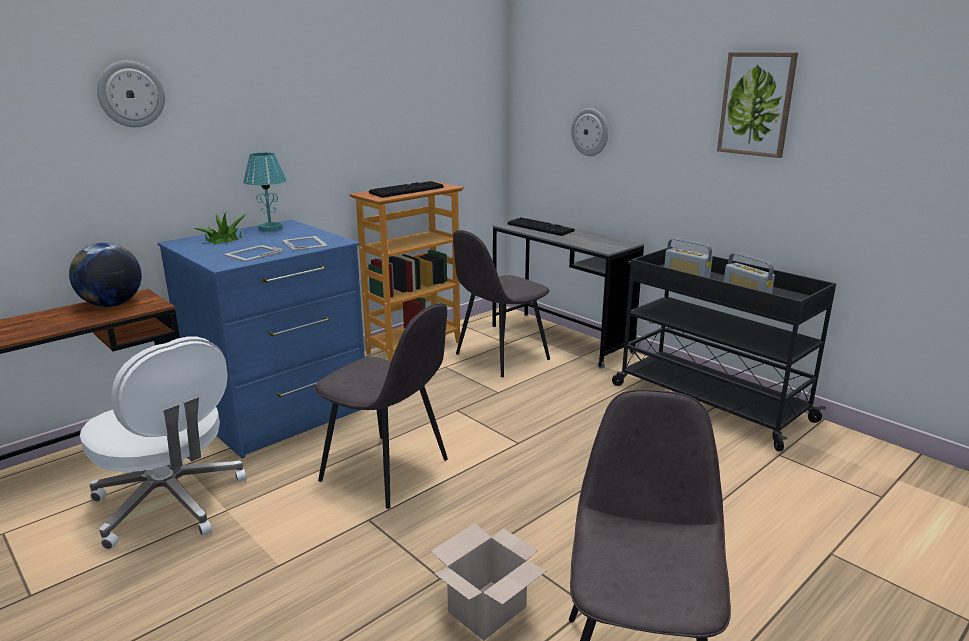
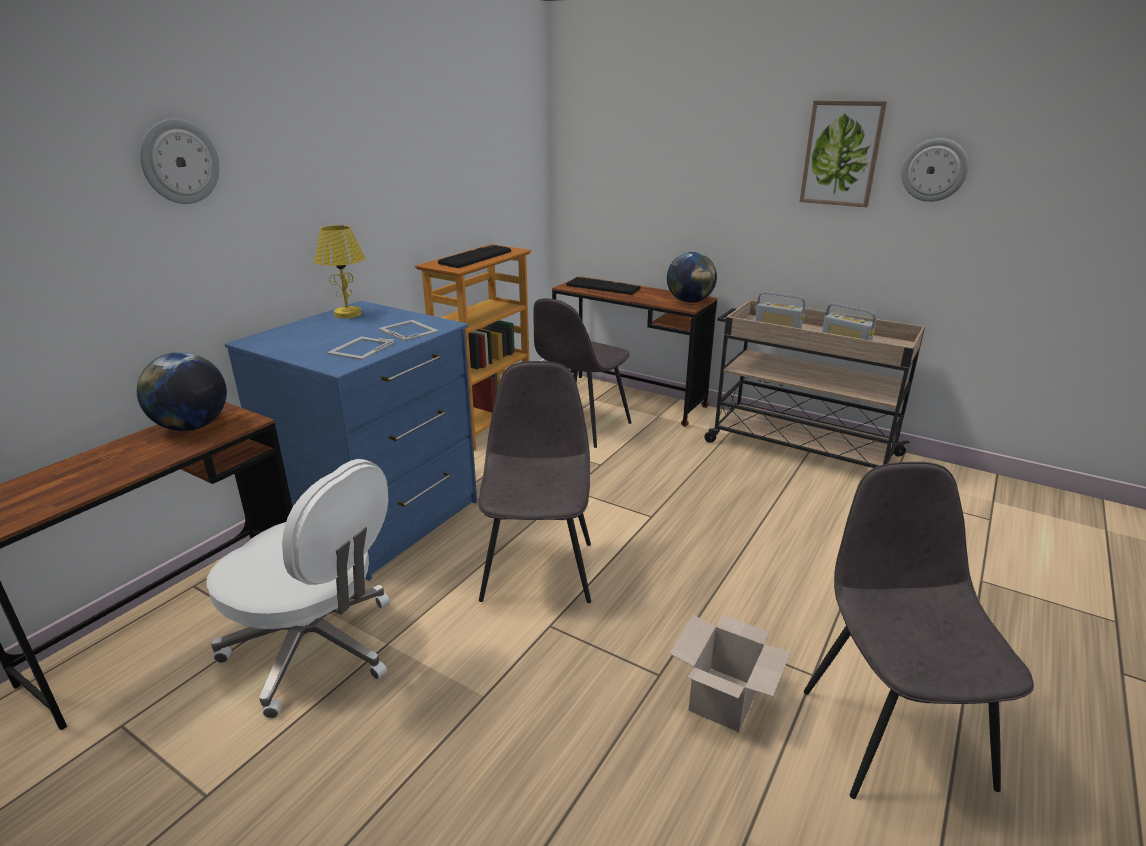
camera: 15 degrees left, 5 degrees up
potted plant [193,212,248,244] -> none
turquoise table lamp [243,152,287,232] -> yellow table lamp [314,225,365,318]
grey chair [314,303,448,509] -> grey chair turned 105 degrees counterclockwise [478,361,591,603]
grey desk [492,218,644,369] -> brown desk [552,276,717,427]
wall clock [571,108,608,156] -> wall clock moved to [901,138,969,202]
black cart [612,247,836,451] -> beige cart [704,300,925,468]
none -> globe [667,252,717,303]

